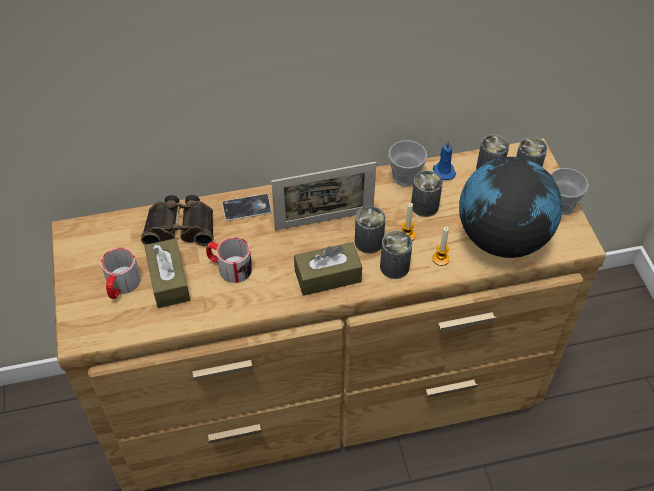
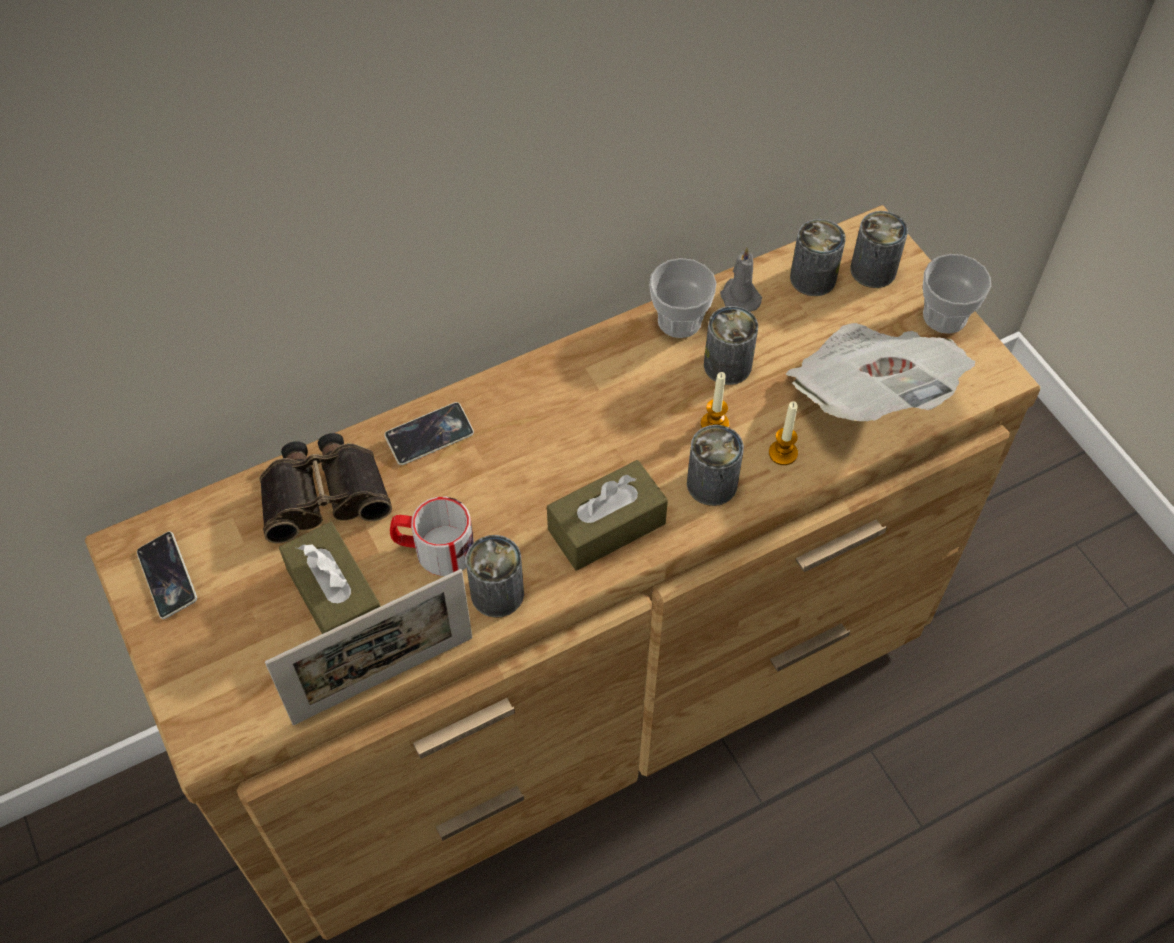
camera: 15 degrees left, 5 degrees up
mug [101,248,141,299] -> none
picture frame [271,162,376,230] -> picture frame moved to [265,569,472,725]
can [355,206,386,254] -> can moved to [466,535,524,618]
blue candle [433,141,456,180] -> grey candle [720,247,762,312]
globe [459,157,562,258] -> newspaper [785,323,975,421]
none -> phone [137,531,197,619]

